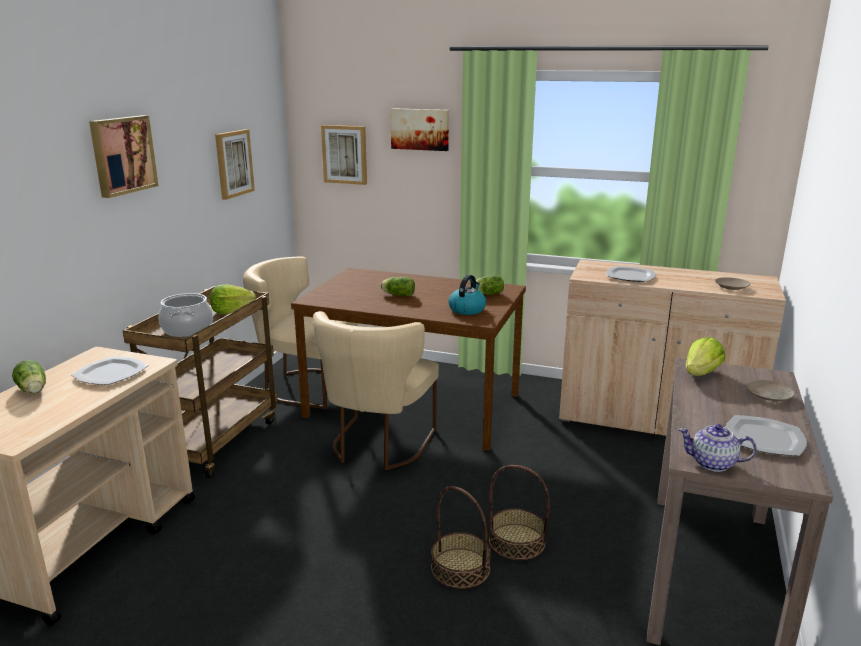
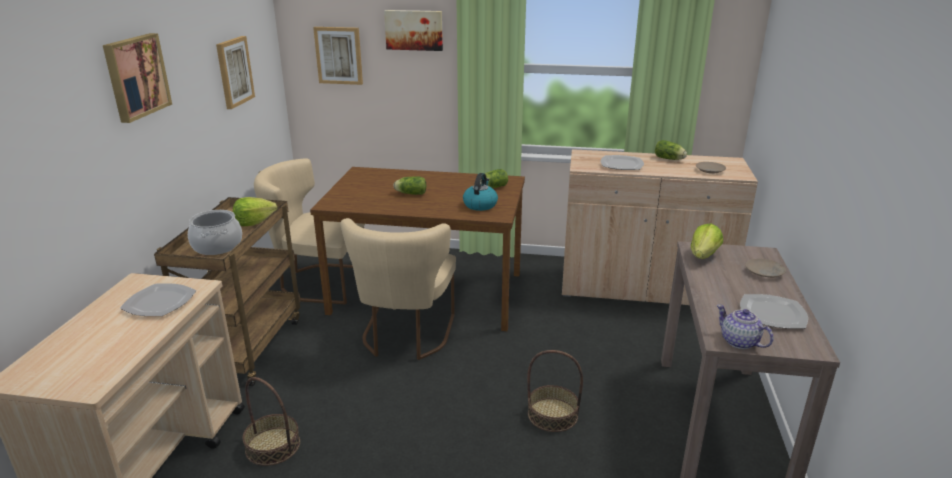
camera: 10 degrees left, 5 degrees up
lettuce [12,360,46,394] -> lettuce moved to [655,140,687,160]
basket [431,486,491,589] -> basket moved to [243,377,300,466]
teapot [678,424,757,472] -> teapot turned 45 degrees clockwise [716,304,774,349]

